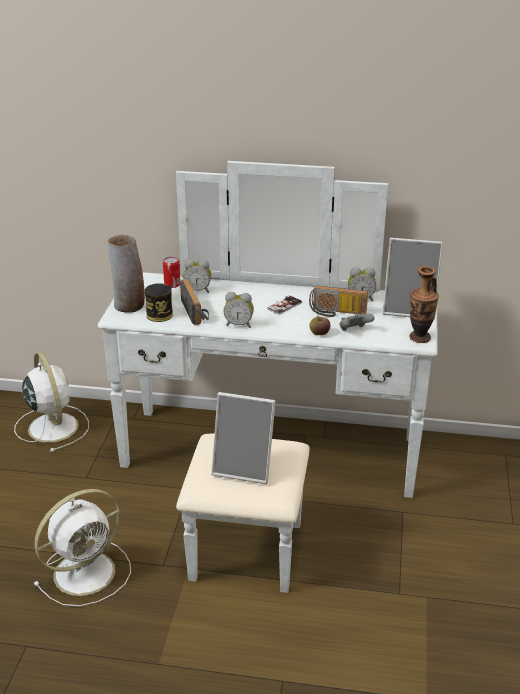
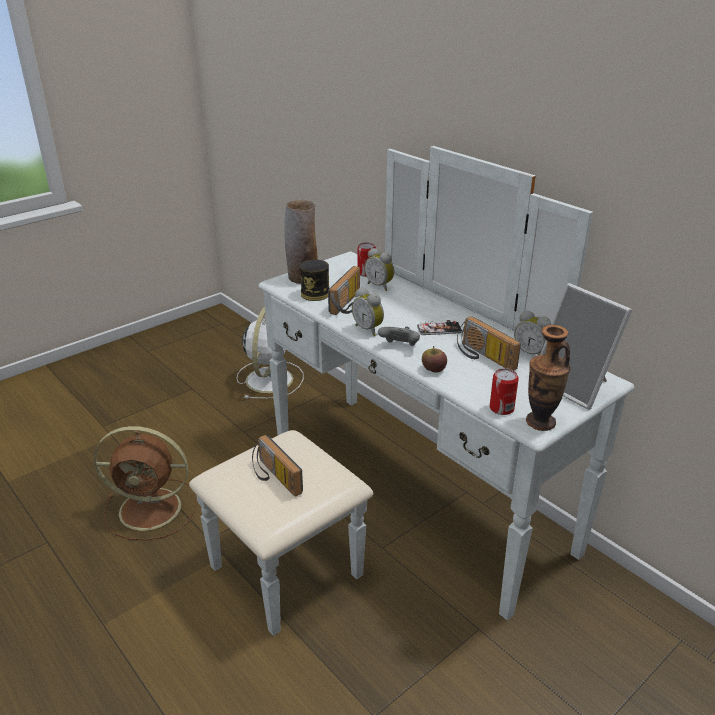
camera: 40 degrees right, 0 degrees up
white fan [33,489,131,607] -> brown fan [94,426,197,540]
picture frame [211,392,276,484] -> radio [252,435,303,497]
grey game controller [340,313,374,331] -> grey game controller moved to [378,327,420,346]
none -> can [490,368,519,415]

